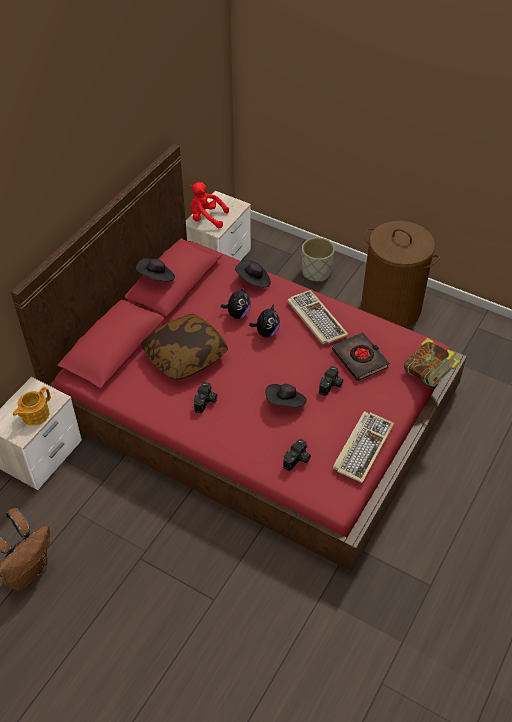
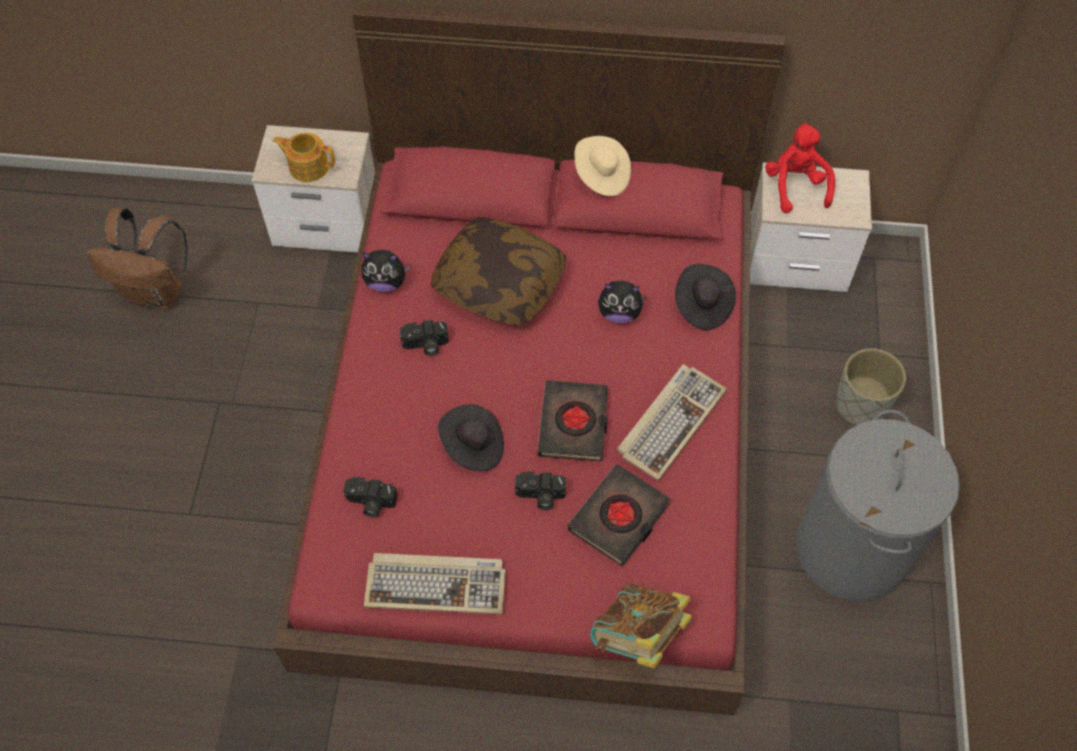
camera: 65 degrees right, 10 degrees up
black hat [136,258,175,281] -> beige hat [575,136,631,196]
plush toy [249,304,280,338] -> plush toy moved to [361,250,411,292]
brown laundry basket [361,221,440,328] -> grey laundry basket [796,410,960,601]
none -> black book [537,380,608,462]

